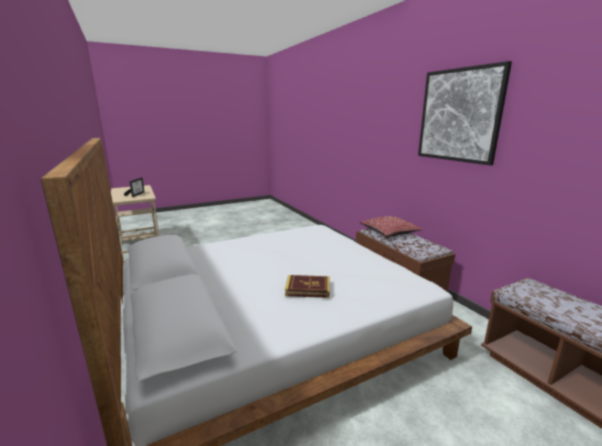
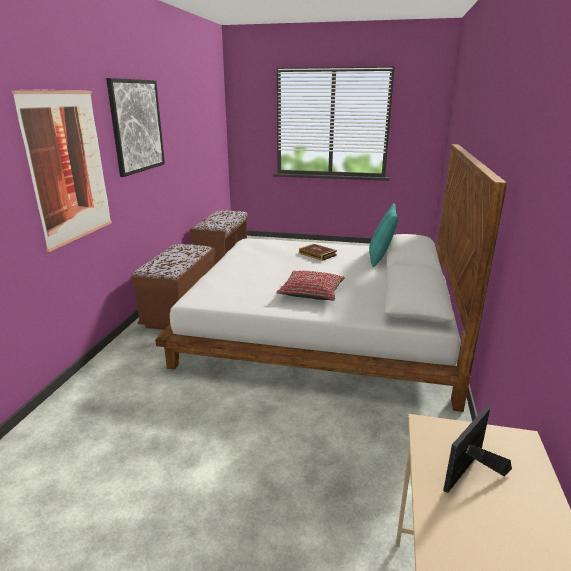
camera: 140 degrees left, 5 degrees up
red pillow [359,216,422,237] -> red pillow moved to [276,271,345,301]
none -> picture [11,89,112,252]
none -> turquoise pillow [369,203,399,267]

